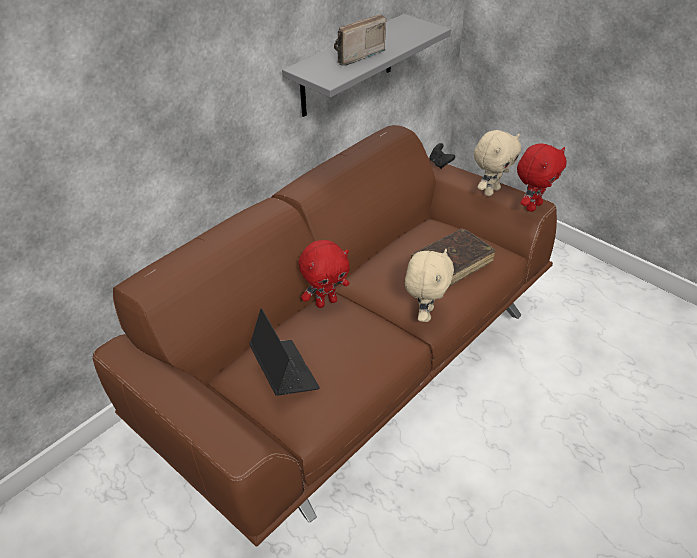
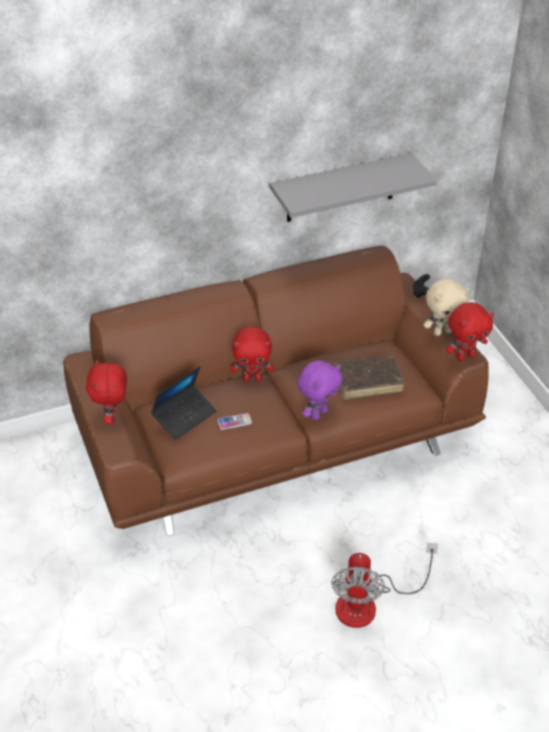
camera: 25 degrees right, 0 degrees up
laptop [249,308,320,396] -> laptop turned 45 degrees clockwise [151,366,217,440]
radio [334,14,386,66] -> none
beige plush toy [405,249,454,322] -> purple plush toy [297,360,343,420]
none -> red plush toy [86,359,127,424]
none -> phone [217,413,252,430]
none -> fan [331,543,438,628]

